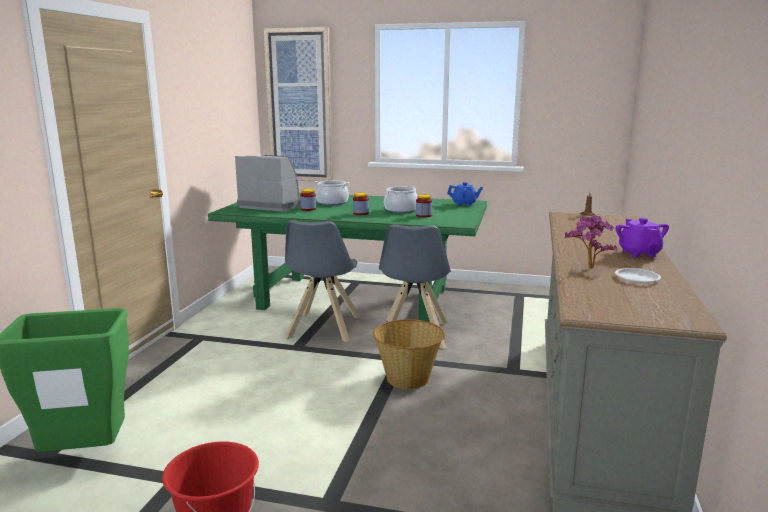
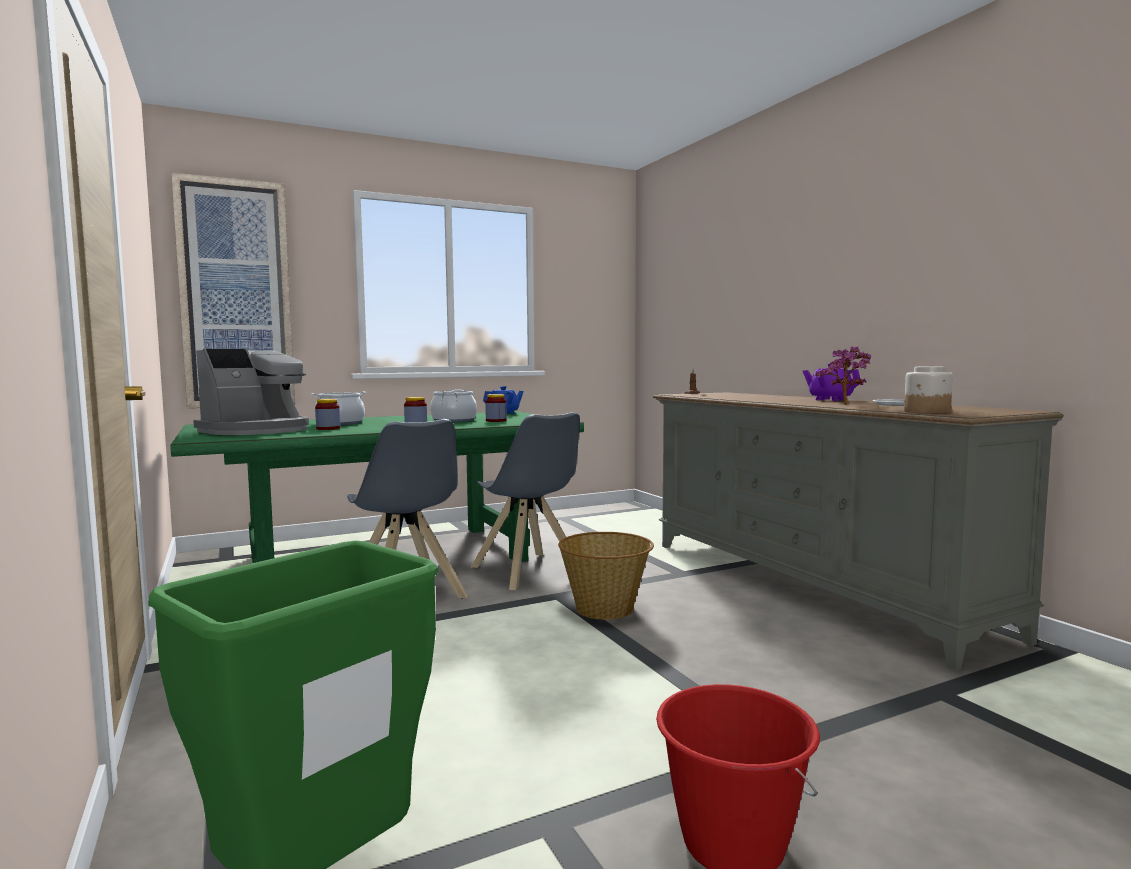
camera: 40 degrees left, 10 degrees down
coffee machine [235,155,301,212] -> coffee machine turned 150 degrees clockwise [193,349,309,435]
none -> jar [904,367,953,414]

